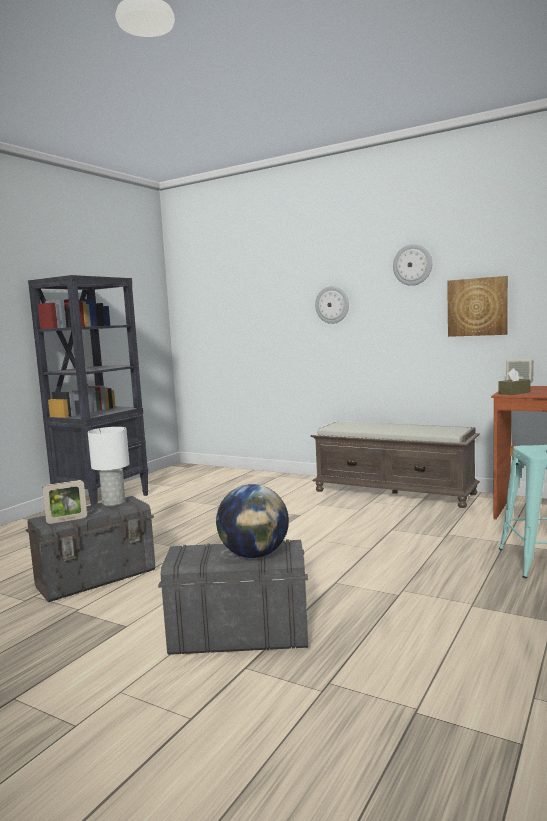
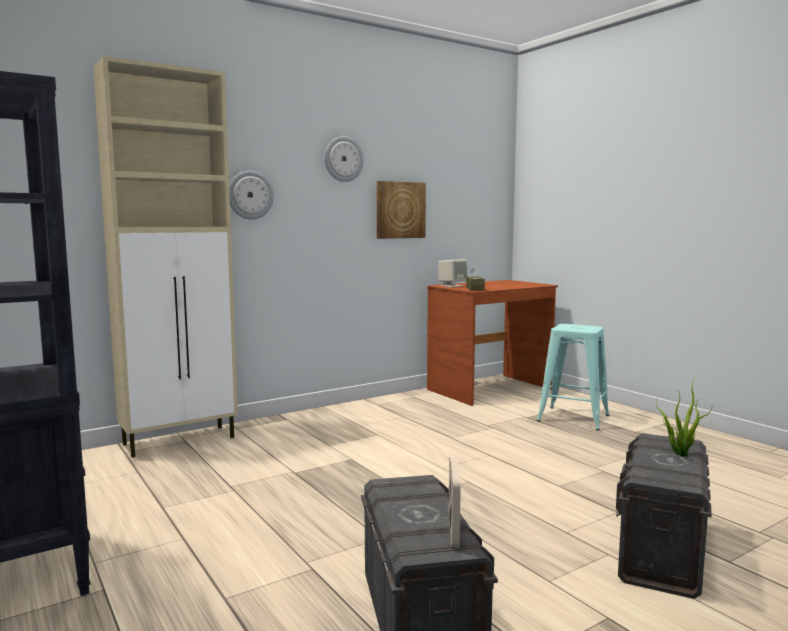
camera: 65 degrees left, 0 degrees up
white table lamp [88,427,130,506] -> none
globe [216,484,289,558] -> potted plant [656,375,712,457]
brown bench [311,421,480,508] -> none
none -> beige cabinet [93,56,238,458]

